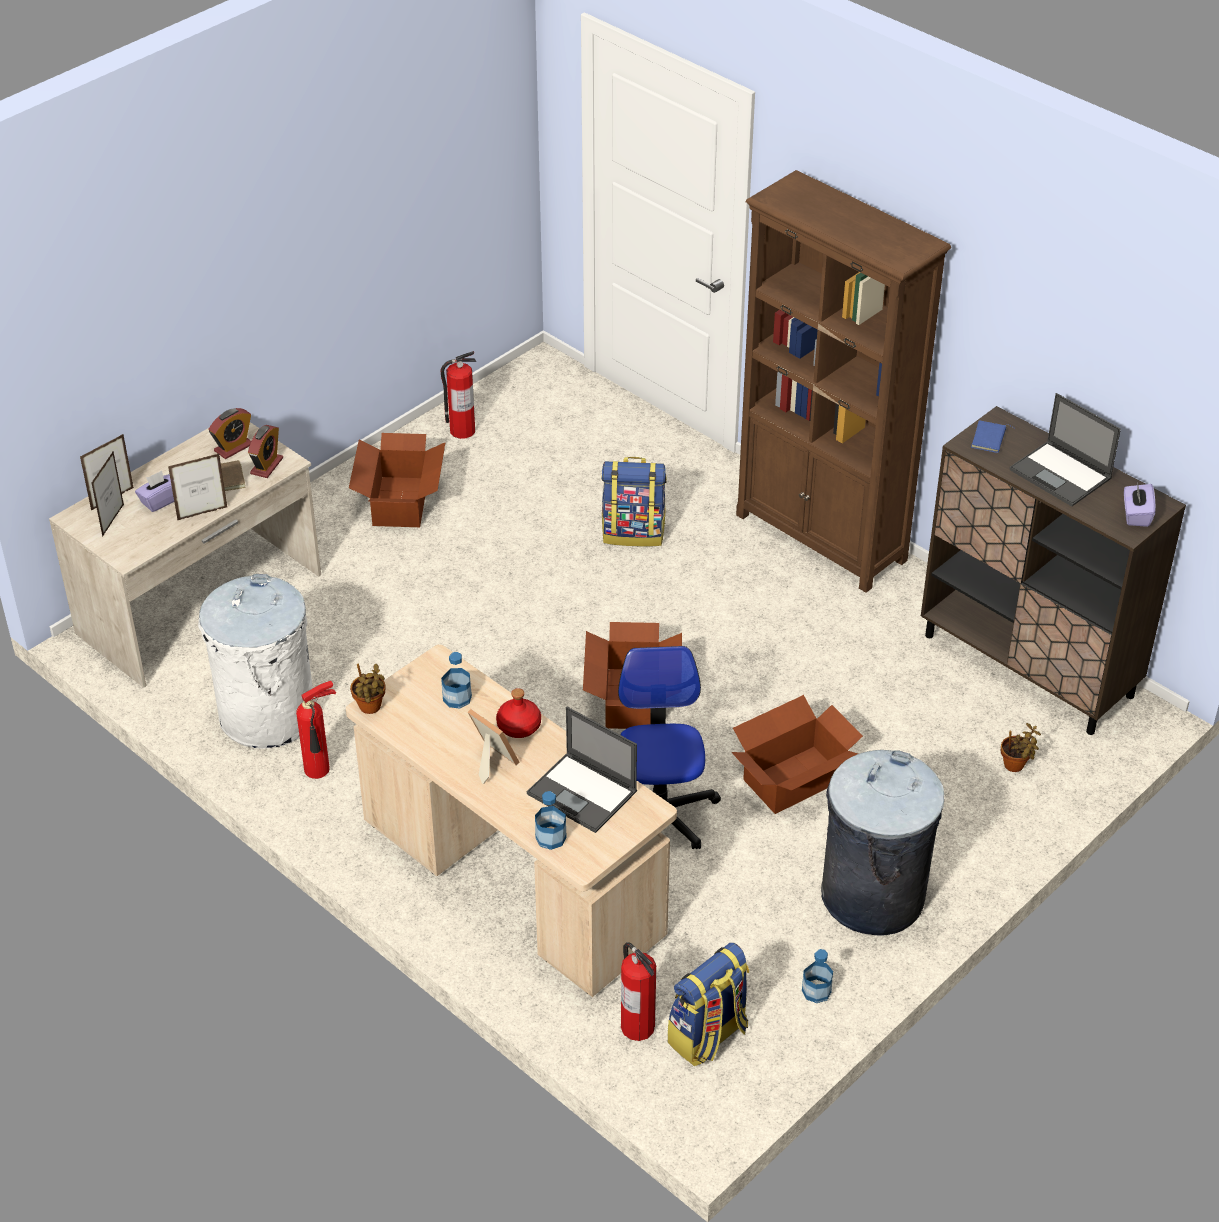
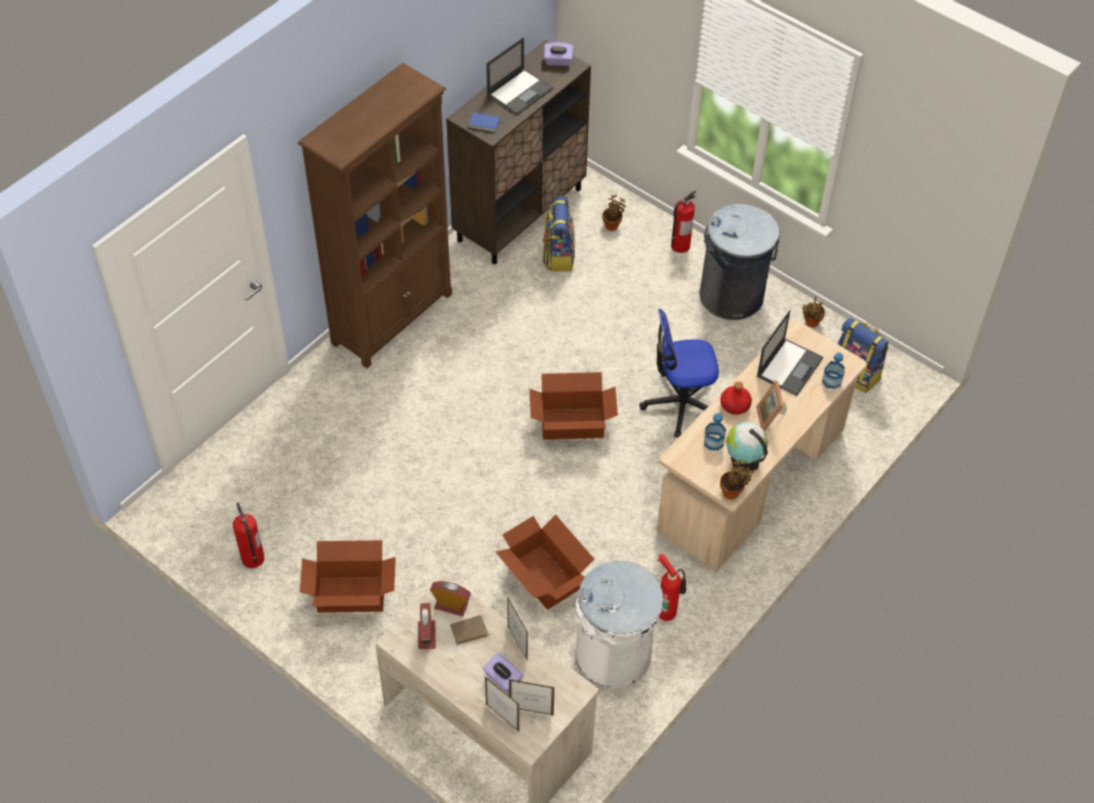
camera: 95 degrees left, 10 degrees up
alarm clock [209,408,251,459] -> alarm clock turned 135 degrees counterclockwise [418,603,436,649]
picture frame [468,709,519,784] -> picture frame turned 45 degrees counterclockwise [756,381,787,431]
backpack [601,457,667,547] -> backpack moved to [543,196,575,272]
fire extinguisher [621,942,656,1041] -> fire extinguisher moved to [671,190,696,253]
cardboard box [731,695,863,814] -> cardboard box moved to [496,515,595,610]
bottle [802,949,833,1003] -> potted plant [802,296,825,327]
none -> globe [726,421,768,473]

